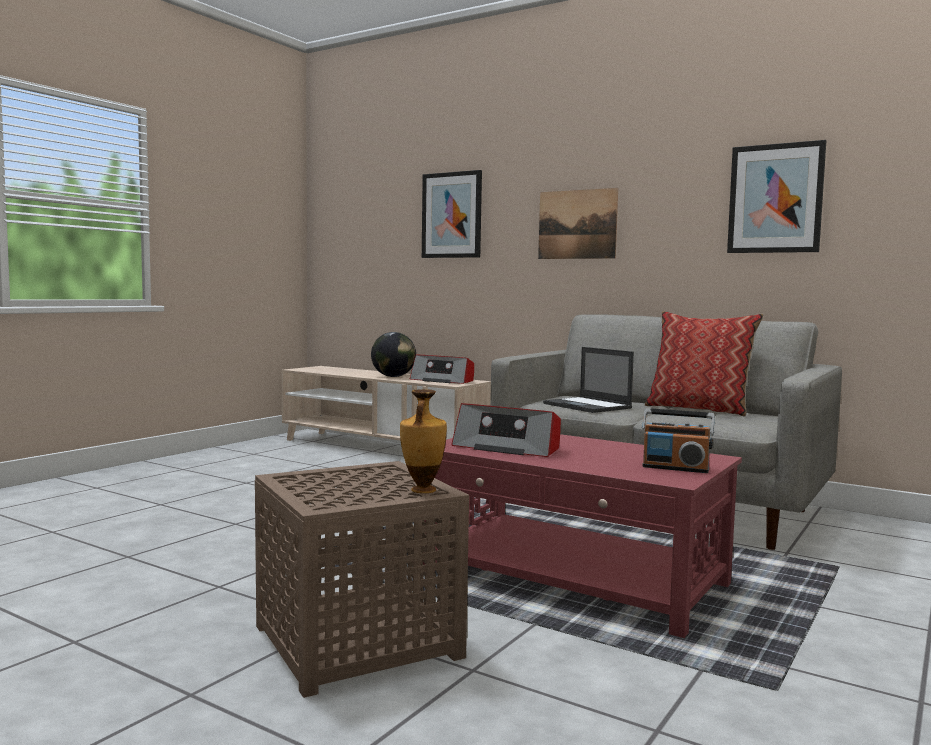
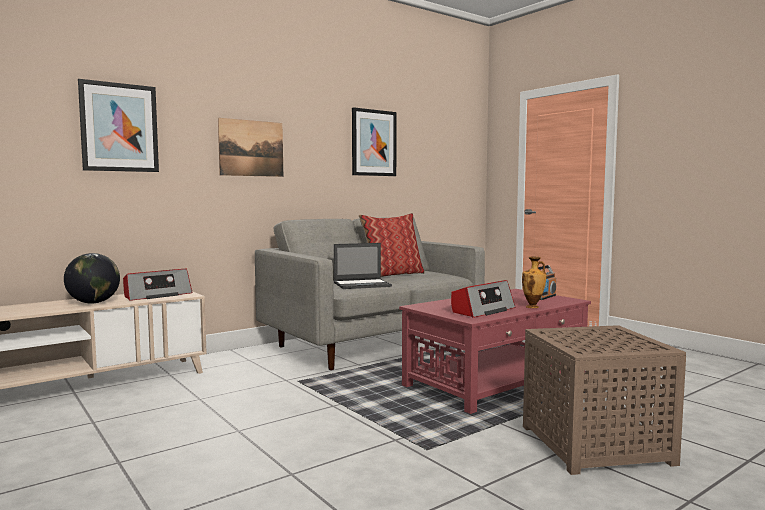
camera: 70 degrees left, 0 degrees up
vase [400,389,447,493] -> vase moved to [522,256,546,308]

